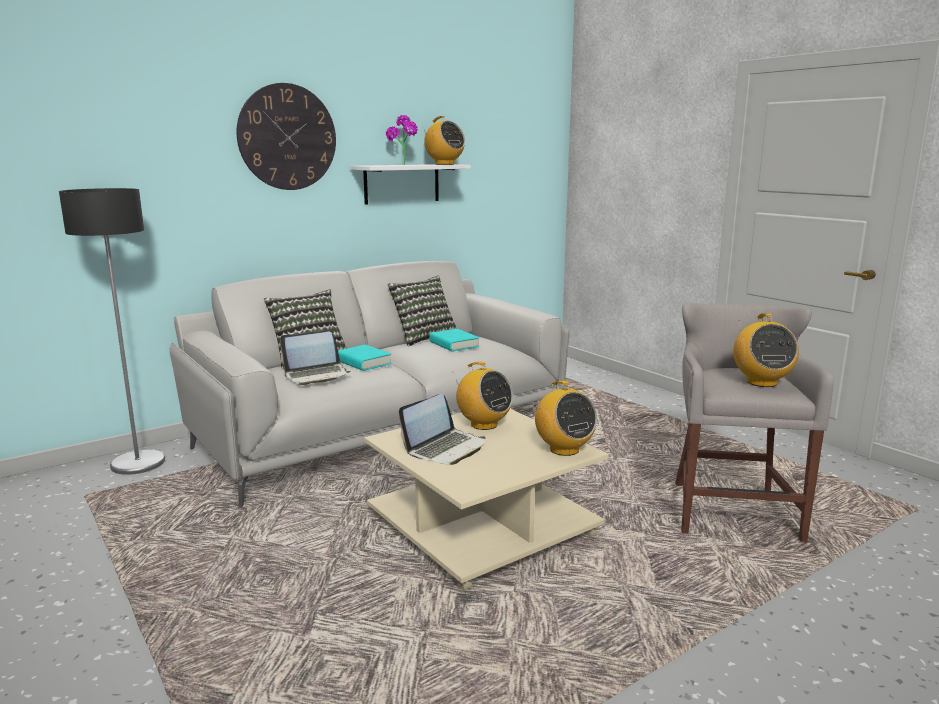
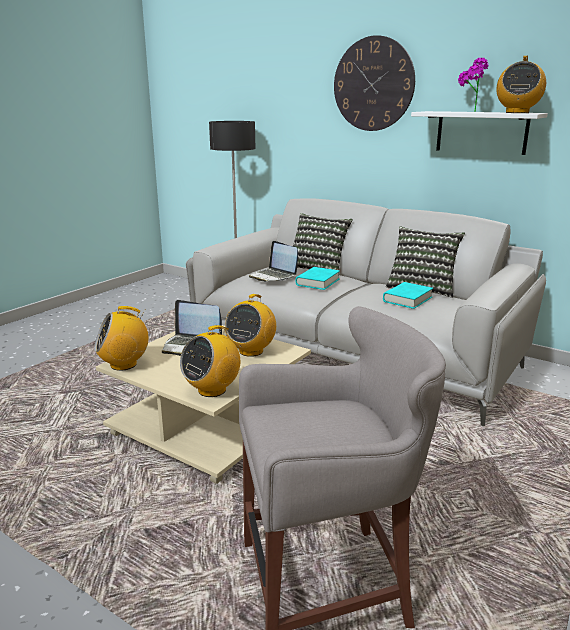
camera: 70 degrees right, 5 degrees up
radio [733,314,799,387] -> radio moved to [94,306,149,371]

